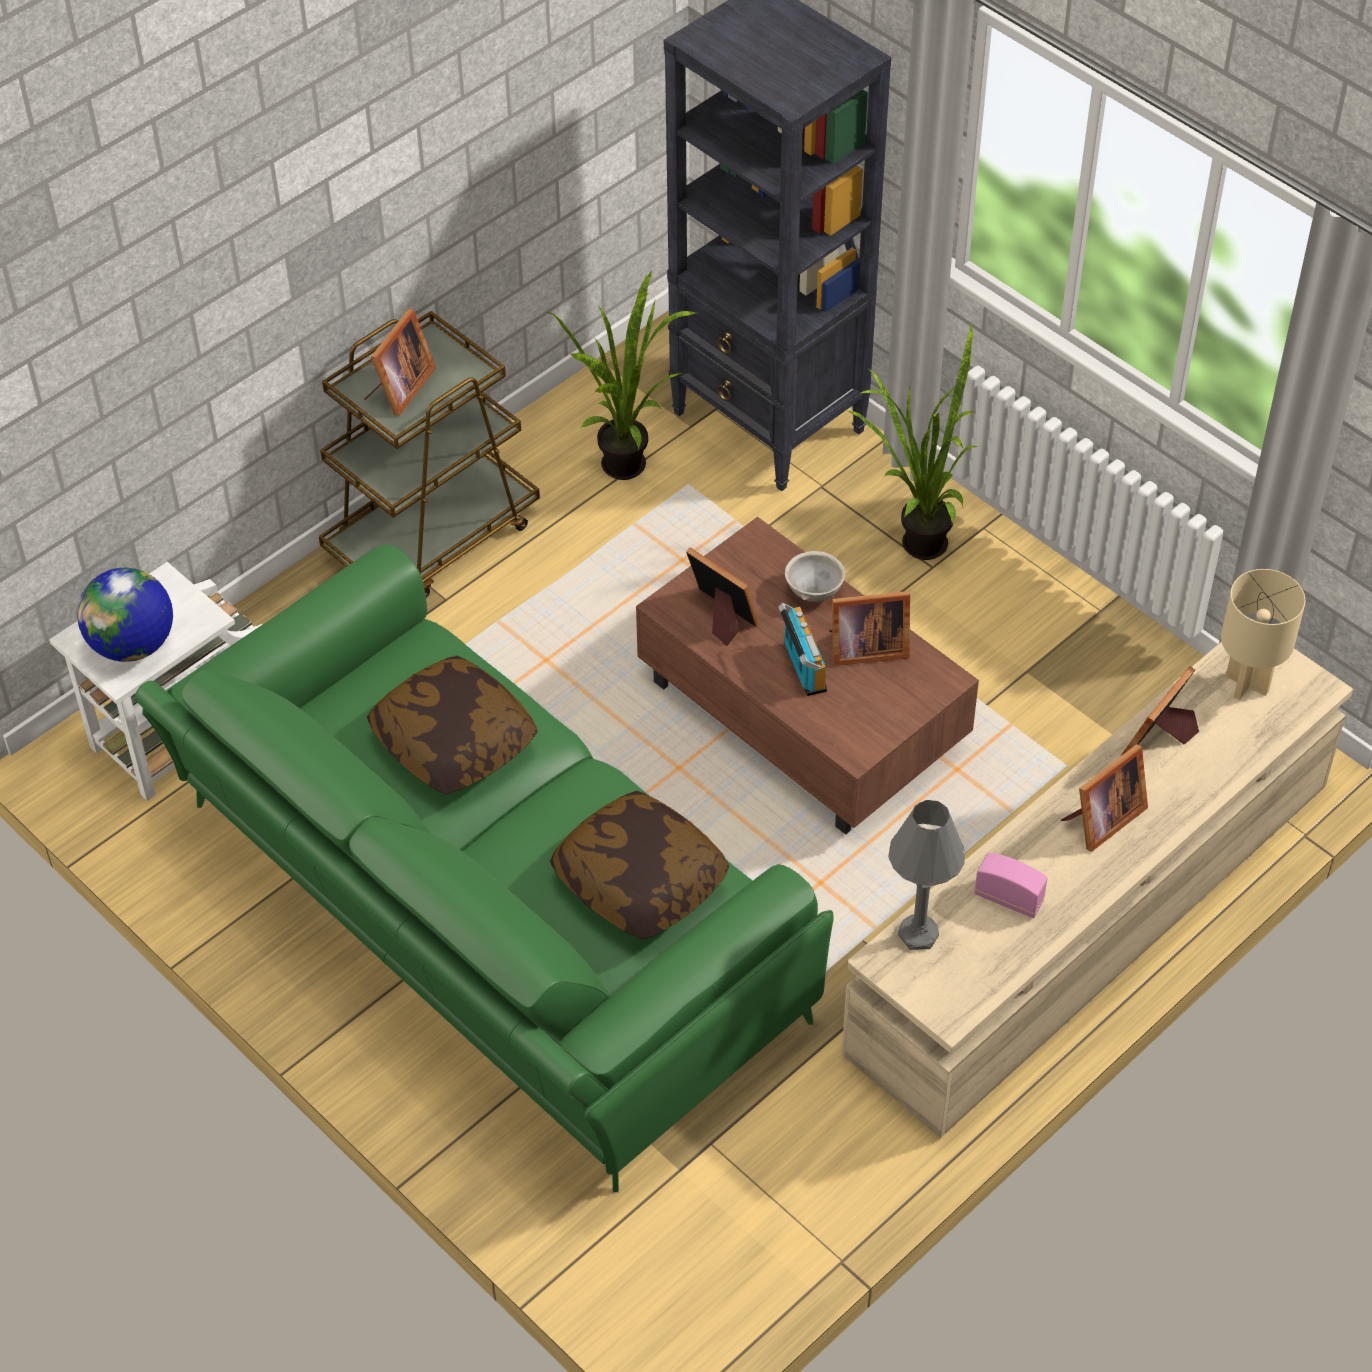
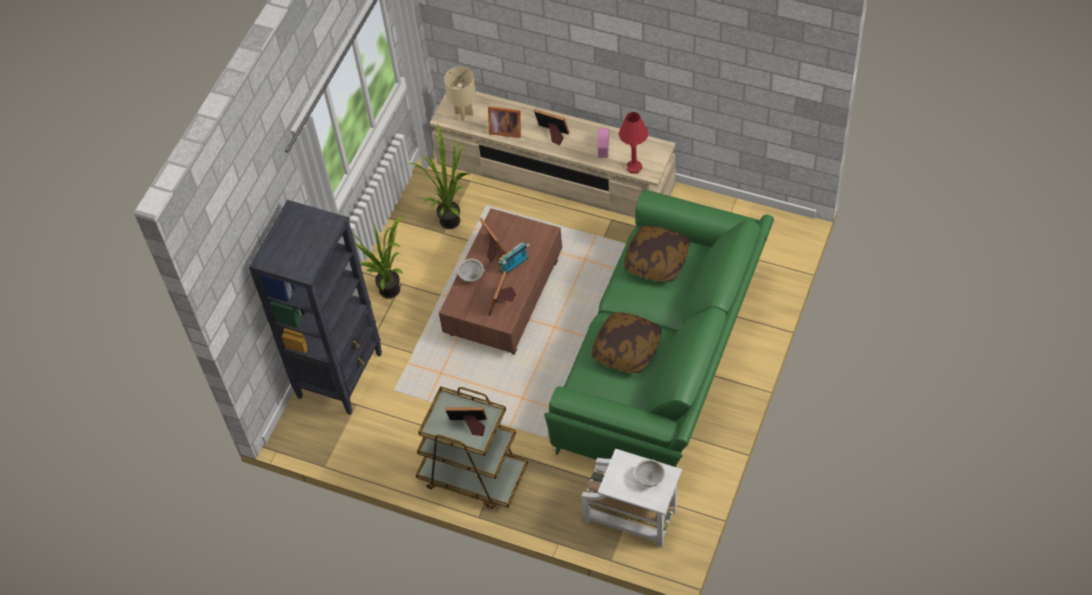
camera: 110 degrees left, 5 degrees up
globe [77,568,173,662] -> grey bowl [635,459,665,488]
potted plant [545,270,699,480] -> potted plant moved to [407,124,470,229]
grey table lamp [888,800,965,950] -> red table lamp [619,112,648,174]

